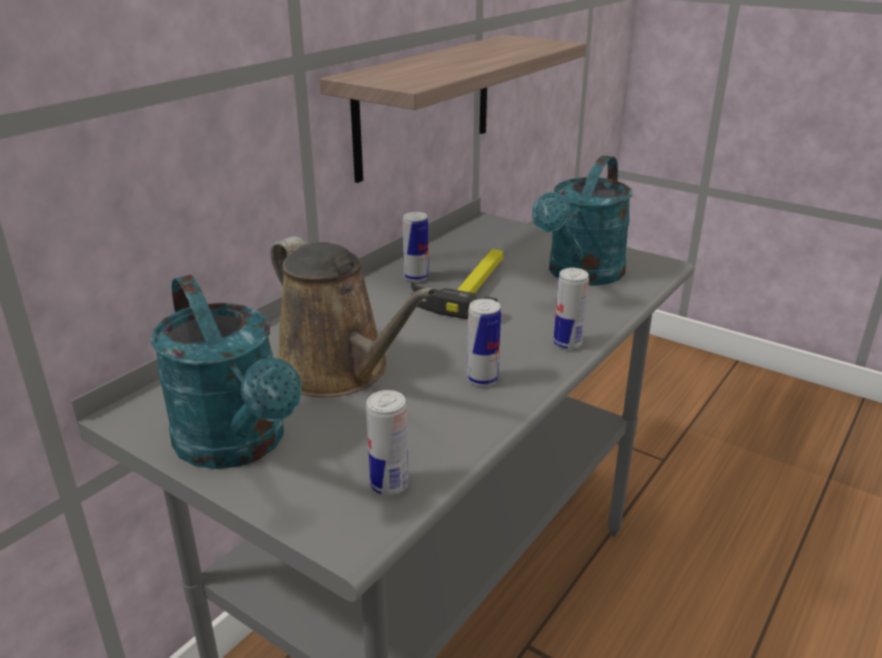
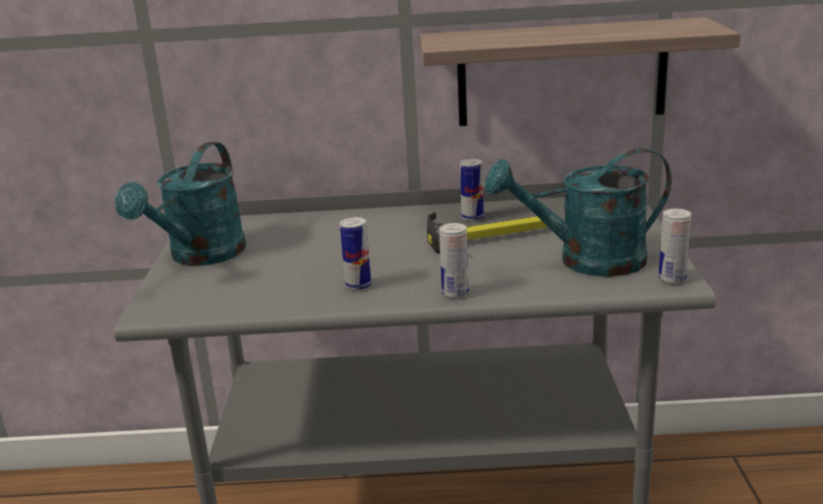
camera: 55 degrees right, 5 degrees down
brown watering can [271,236,436,397] -> none
can [366,390,409,495] -> can moved to [658,209,691,284]

